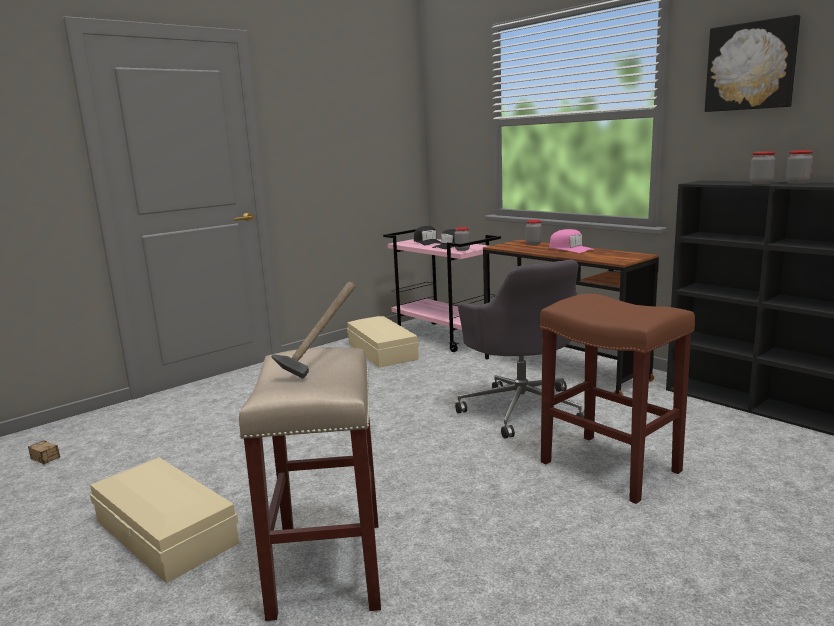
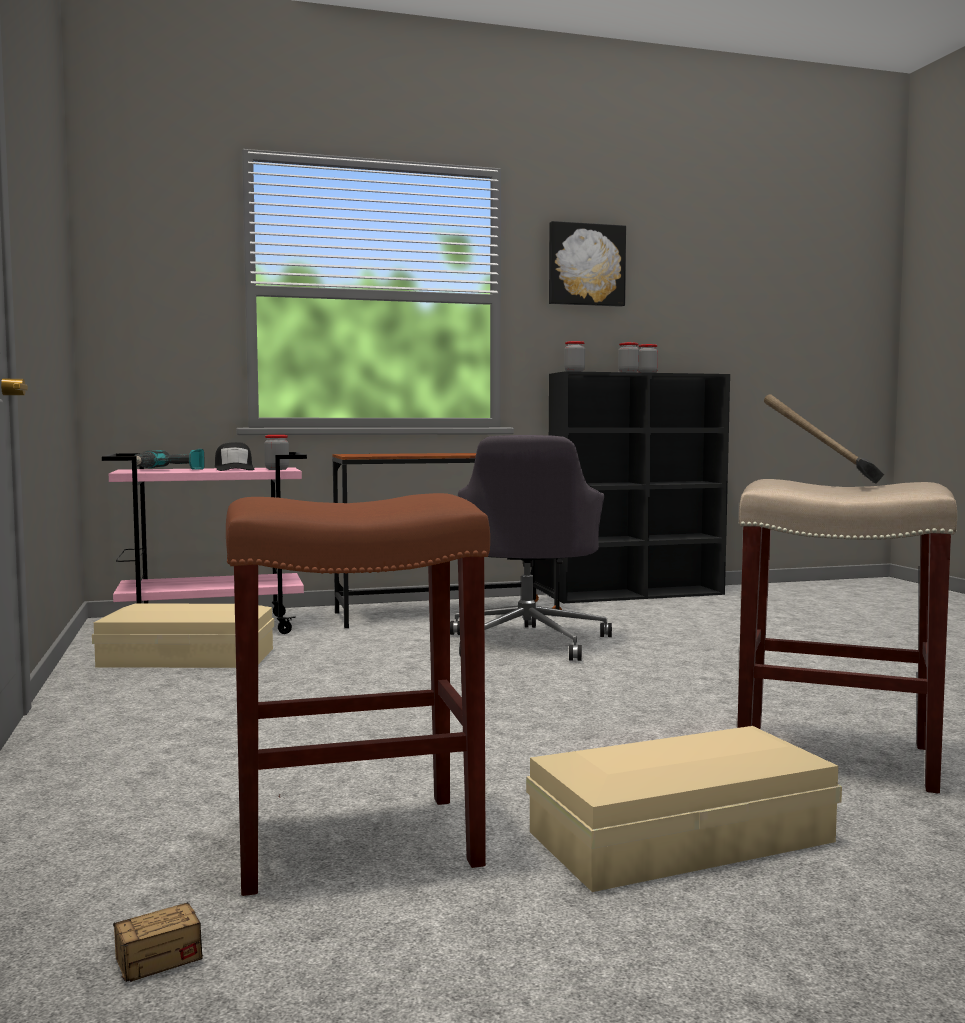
camera: 65 degrees left, 10 degrees down
black cap [414,226,441,245] -> power drill [134,449,205,470]
grey office chair [455,260,584,439] -> grey office chair turned 90 degrees clockwise [450,435,612,661]
jar [526,220,542,245] -> jar moved to [564,341,585,372]
brown stool [540,294,695,504] -> brown stool moved to [226,493,490,896]
pink cap [549,229,595,253] -> none

